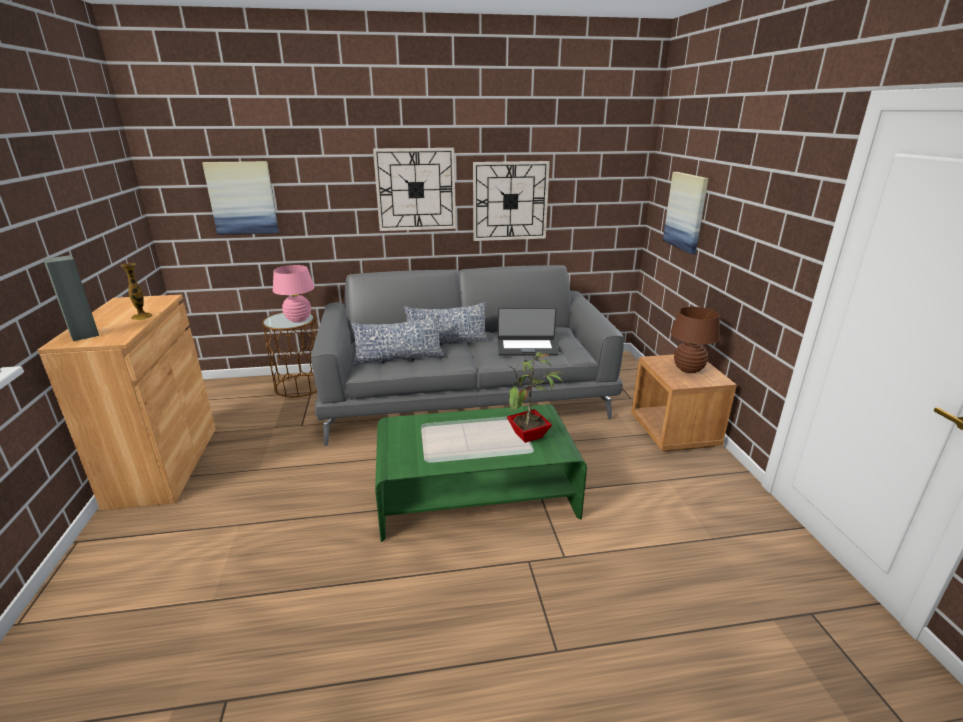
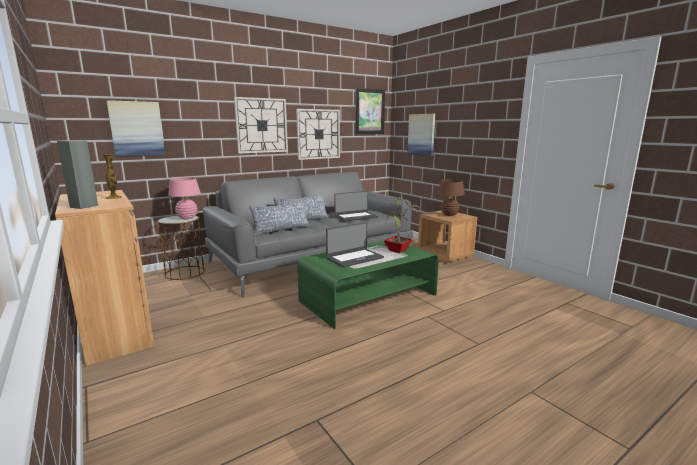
camera: 25 degrees left, 10 degrees down
none -> laptop [326,222,384,267]
none -> picture [355,88,385,134]

